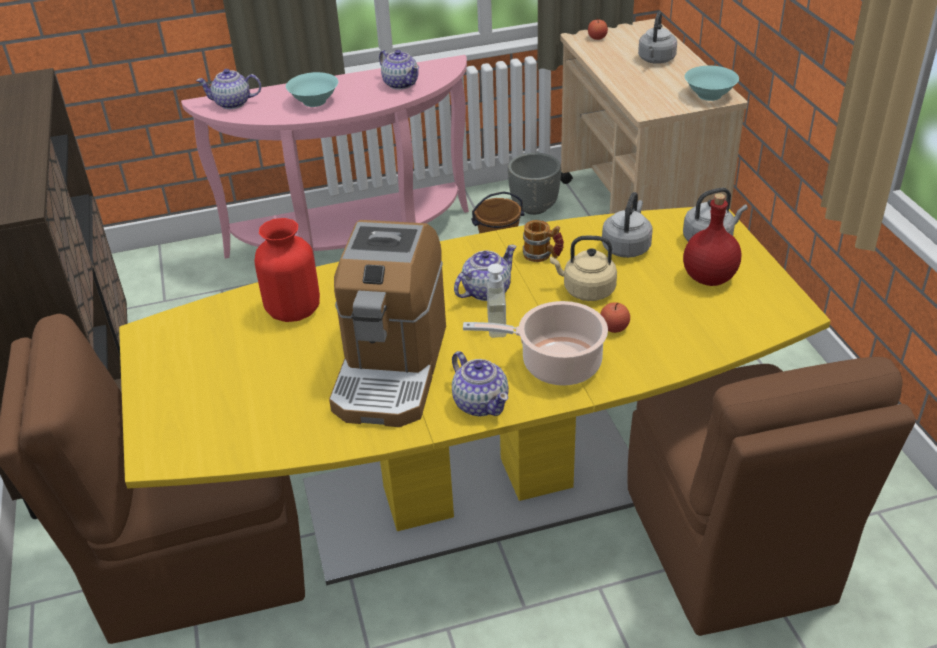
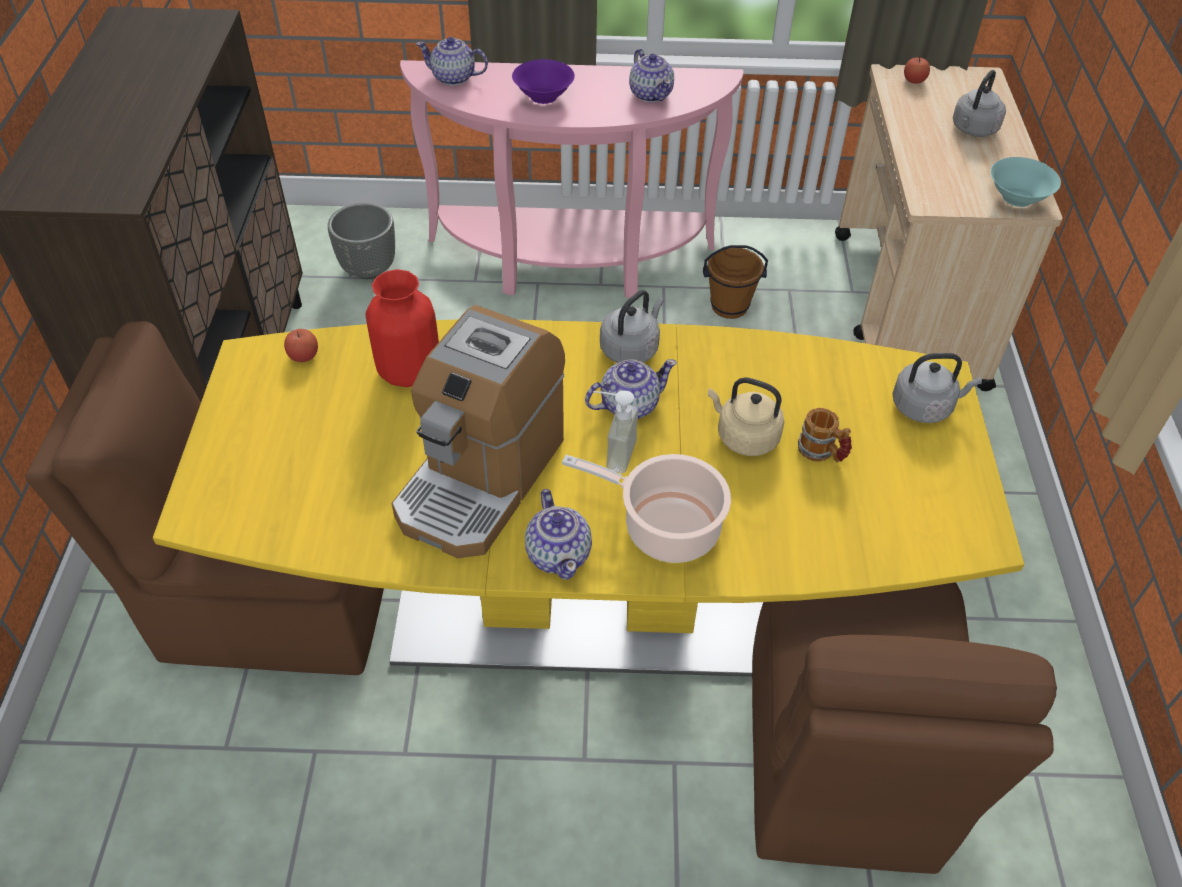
camera: 15 degrees right, 10 degrees up
turquoise bowl [286,72,338,107] -> purple bowl [512,59,575,104]
grey planter [508,153,561,215] -> grey planter moved to [328,203,395,279]
mug [523,220,564,262] -> mug moved to [798,408,852,463]
apple [600,302,630,333] -> apple moved to [284,329,318,362]
grey kettle [602,192,653,258] -> grey kettle moved to [600,290,664,363]
red bottle [683,193,741,286] -> none

